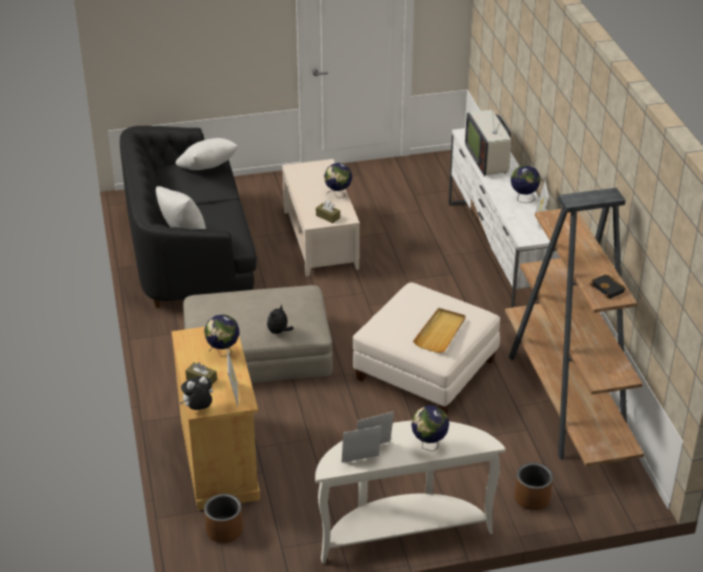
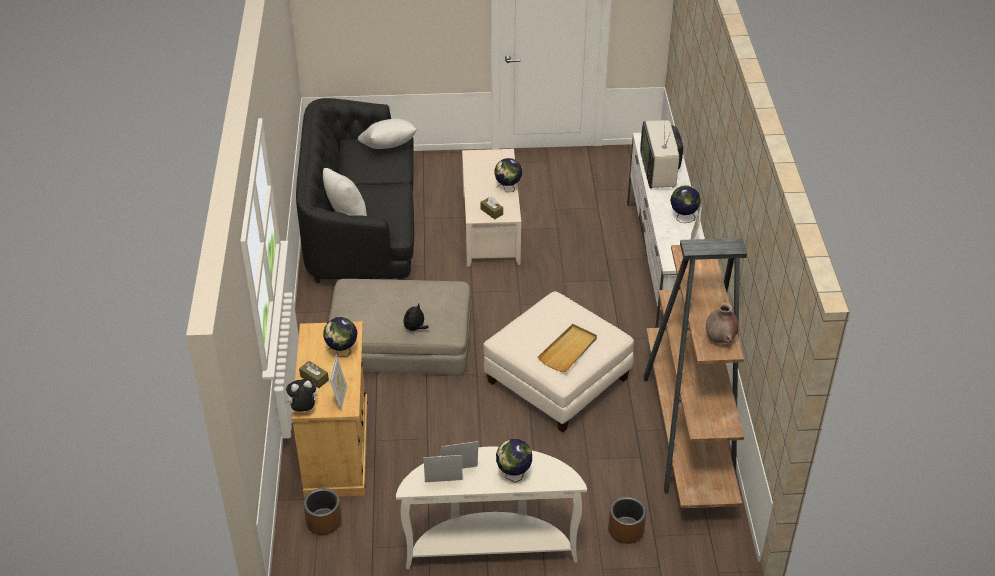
camera: 10 degrees right, 5 degrees up
black book [589,275,626,299] -> brown vase [706,303,739,344]

